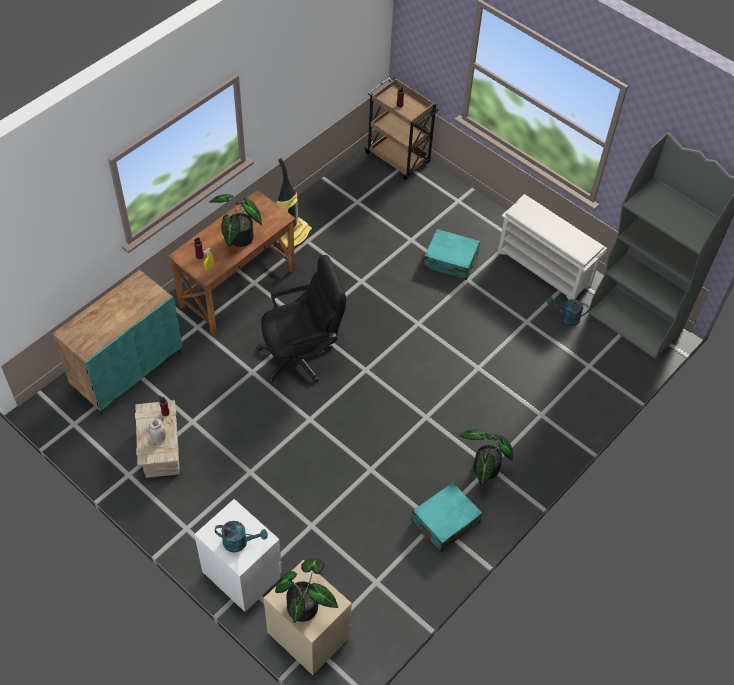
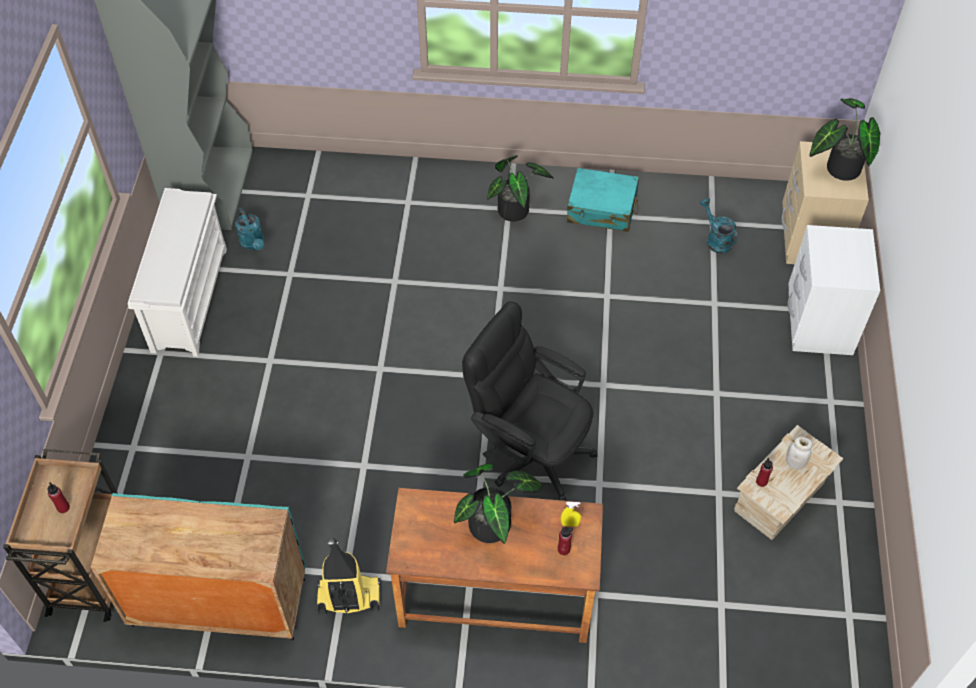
camera: 125 degrees left, 0 degrees up
turquoise cabinet [53,270,182,415] -> turquoise cabinet moved to [91,493,305,640]
turquoise watering can [215,521,268,552] -> turquoise watering can moved to [700,198,737,254]
turquoise suitcase [424,229,480,280] -> none

